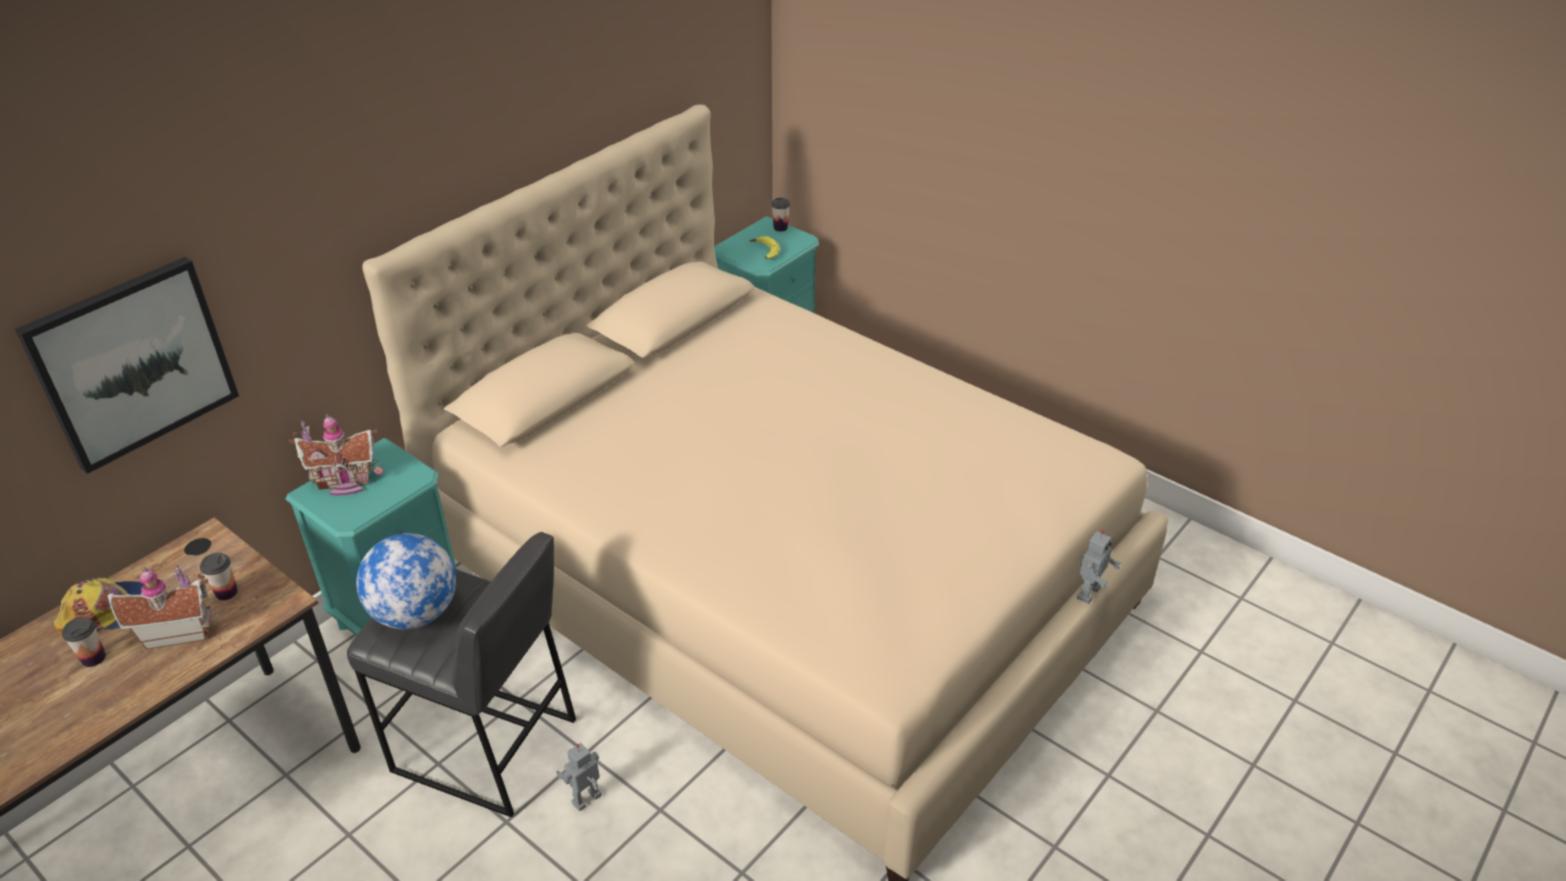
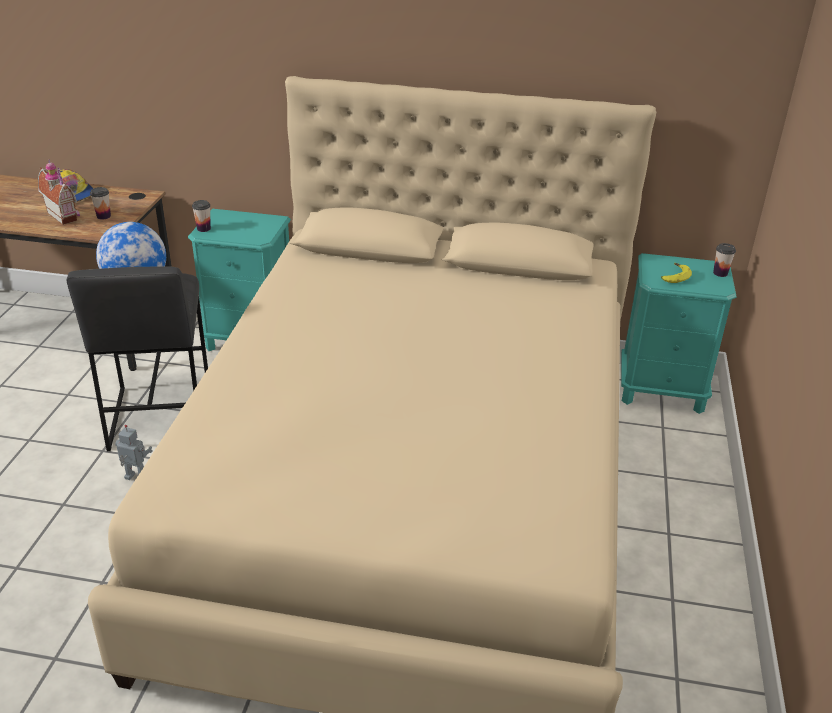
camera: 60 degrees right, 5 degrees down
picture [15,257,239,474] -> none
cup [62,617,106,667] -> cup moved to [192,200,211,232]
toy house [289,414,383,496] -> none
toy robot [1077,530,1121,604] -> none

